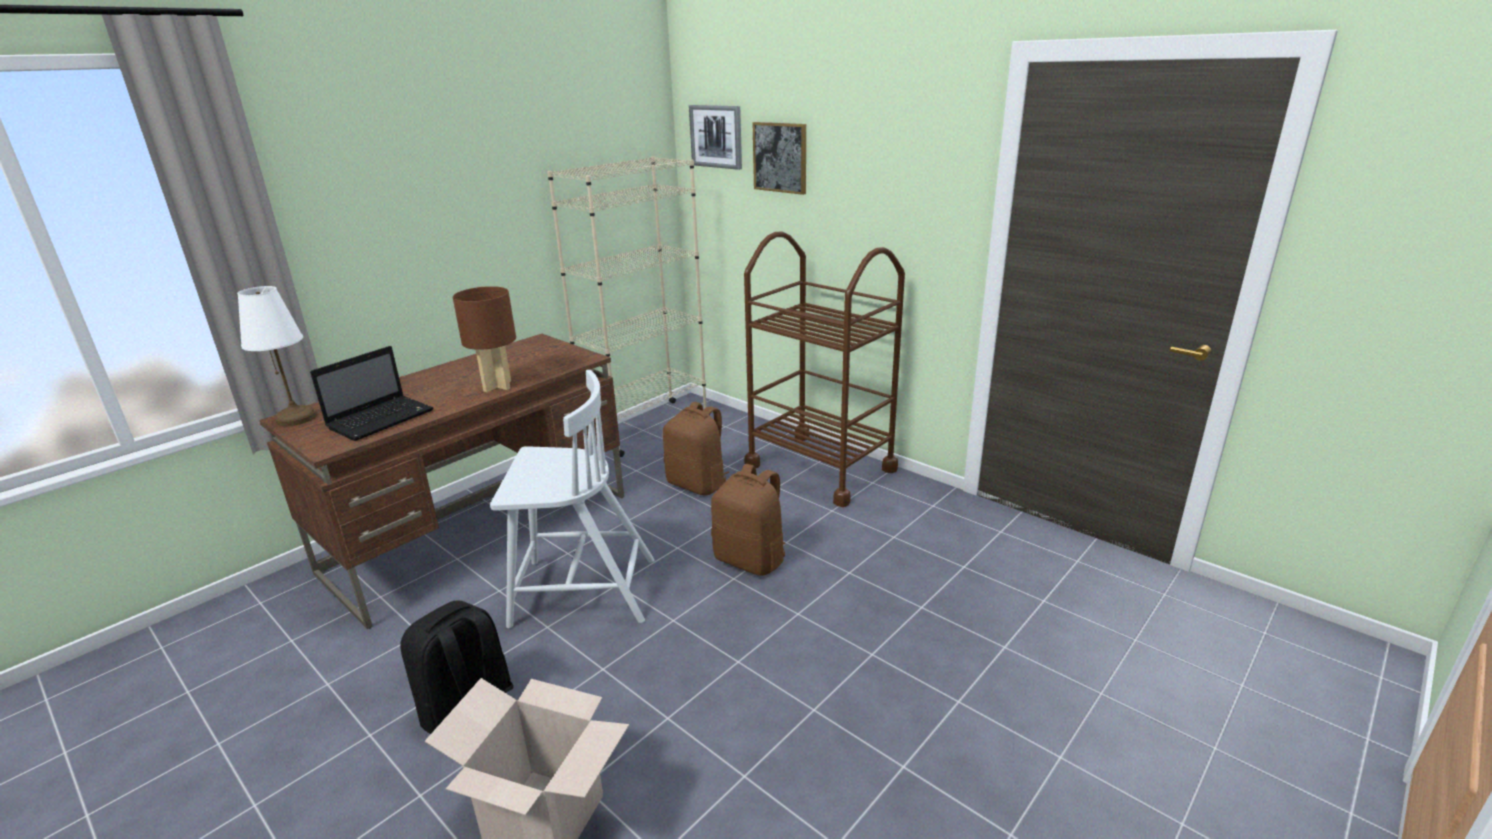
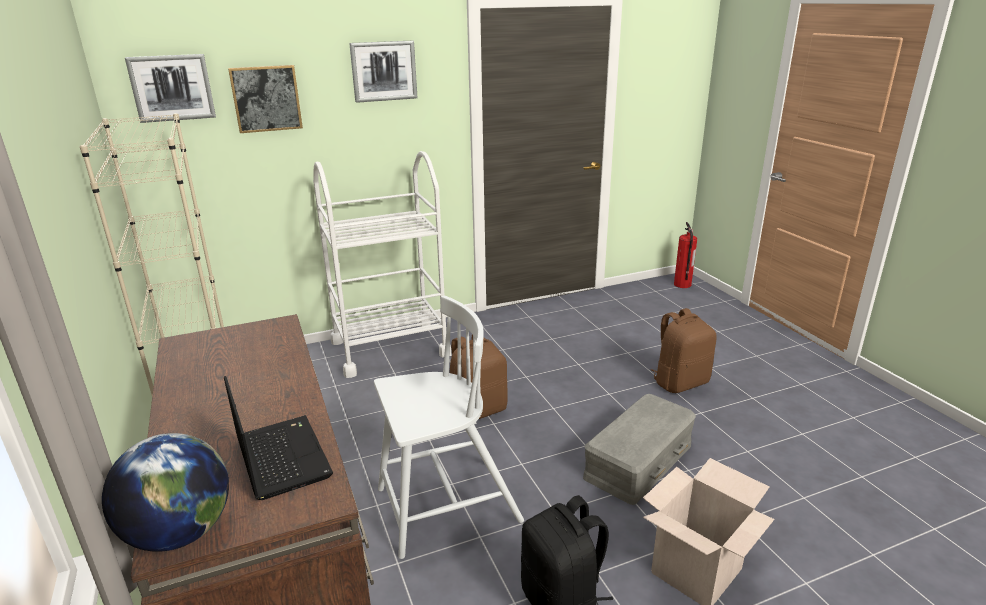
camera: 65 degrees left, 0 degrees up
white table lamp [237,286,316,426] -> globe [102,433,229,552]
brown table lamp [453,286,516,392] -> none
white chair [490,370,655,628] -> white chair turned 45 degrees clockwise [374,296,524,559]
brown backpack [663,402,730,495] -> brown backpack moved to [651,308,717,393]
brown cart [744,231,905,507] -> white cart [313,151,451,378]
none -> picture [349,41,417,103]
none -> grey storage box [583,394,696,505]
none -> fire extinguisher [674,222,697,288]

